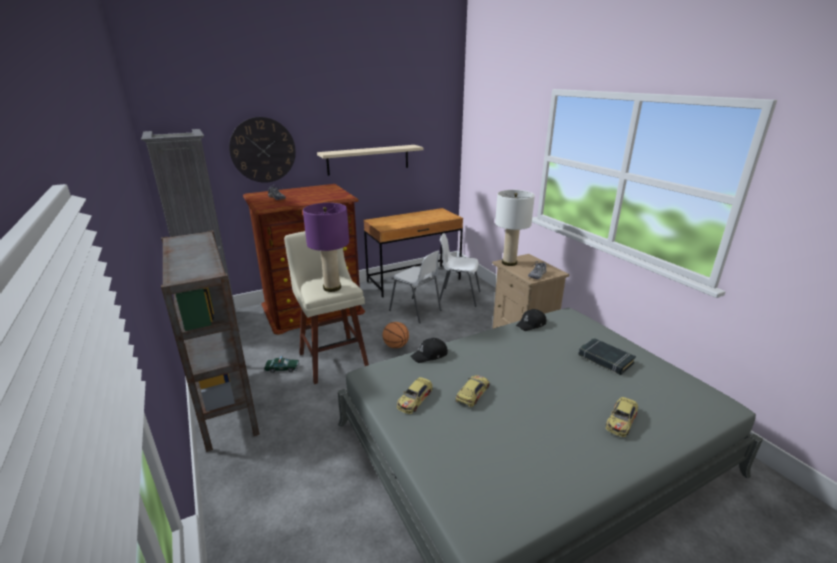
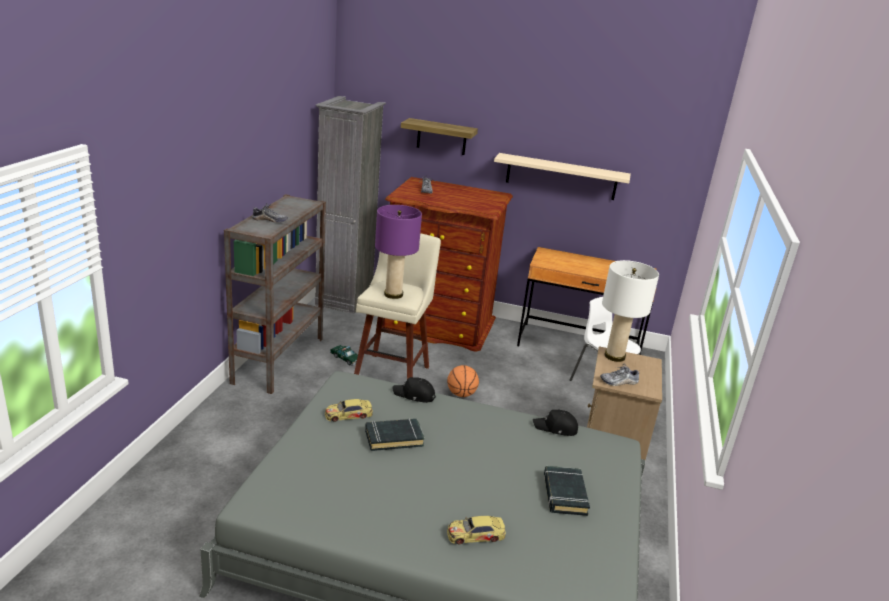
camera: 40 degrees right, 0 degrees up
wall clock [229,117,296,183] -> shelf [401,118,478,155]
white chair [389,251,442,323] -> none
toy car [456,375,490,408] -> black book [365,419,425,451]
none -> shoe [252,203,288,223]

